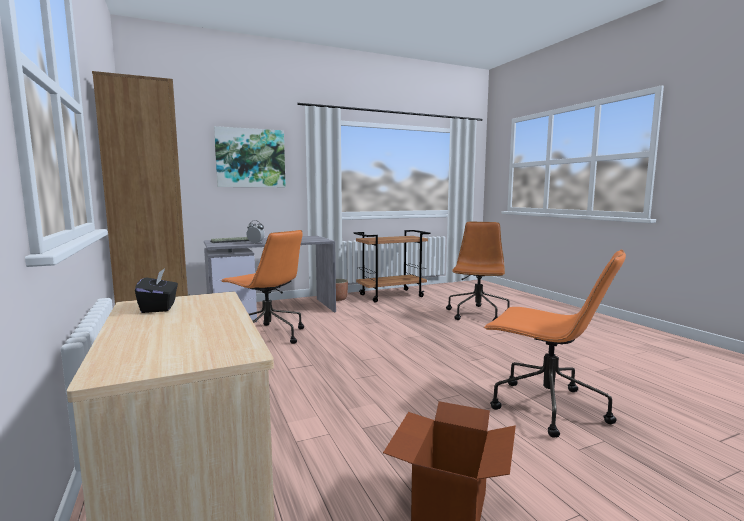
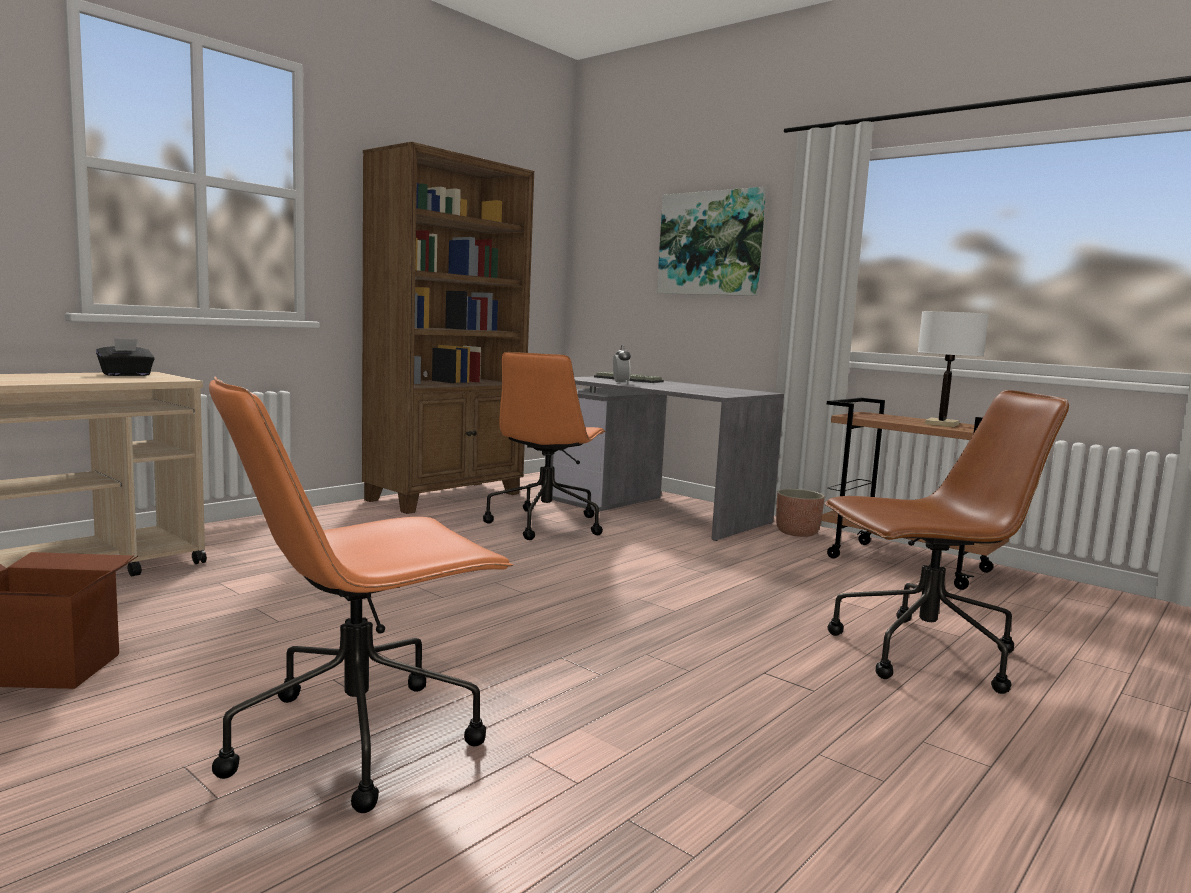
camera: 65 degrees right, 0 degrees up
orange office chair [484,249,626,438] -> orange office chair turned 45 degrees clockwise [209,377,513,813]
none -> white table lamp [918,311,989,427]

